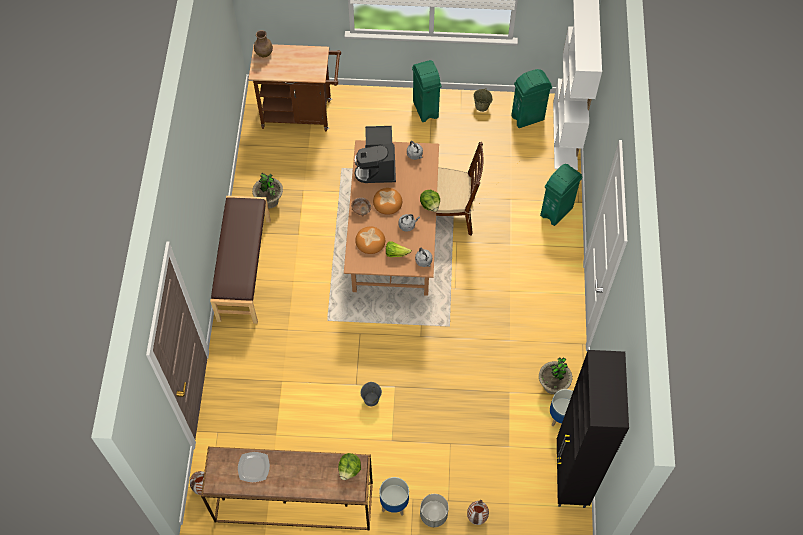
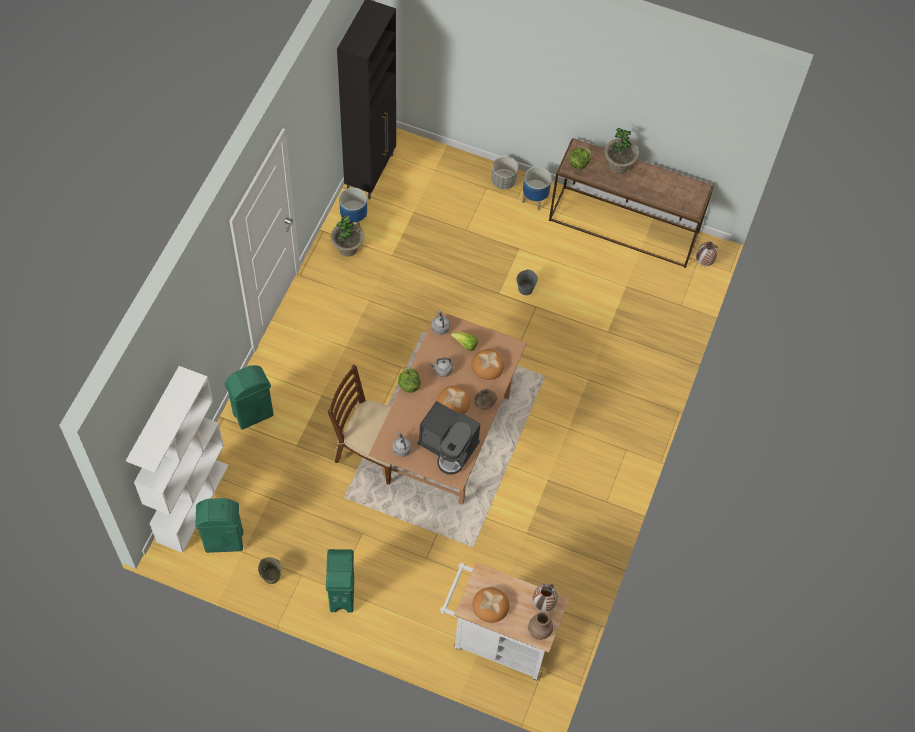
camera: 165 degrees left, 0 degrees up
brown bench [210,196,271,324] -> none
plate [238,452,270,482] -> none
brown cart [248,44,341,131] -> white cart [440,563,569,681]
potted plant [252,173,283,208] -> potted plant moved to [604,128,639,174]
coffee machine [355,126,396,183] -> coffee machine turned 105 degrees clockwise [417,401,480,475]
vase [467,500,489,525] -> vase moved to [533,584,558,612]
none -> bread [472,587,509,623]

